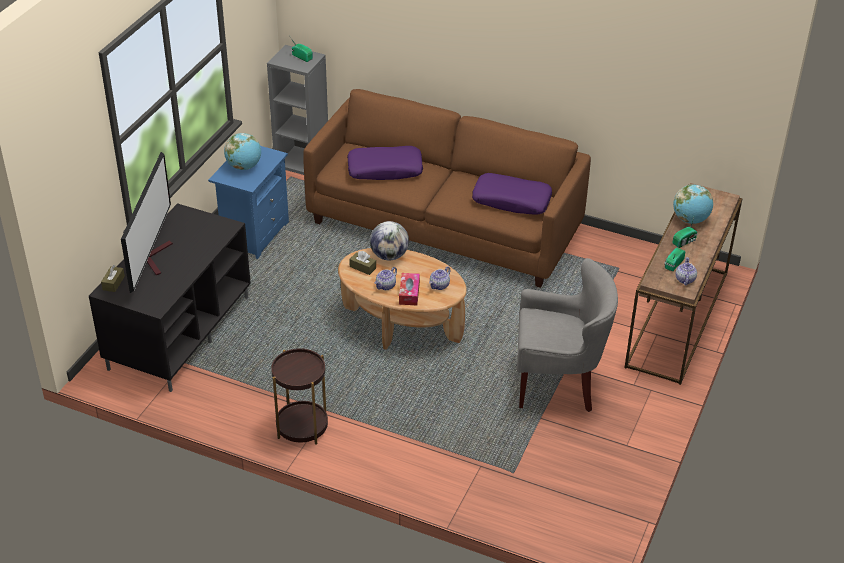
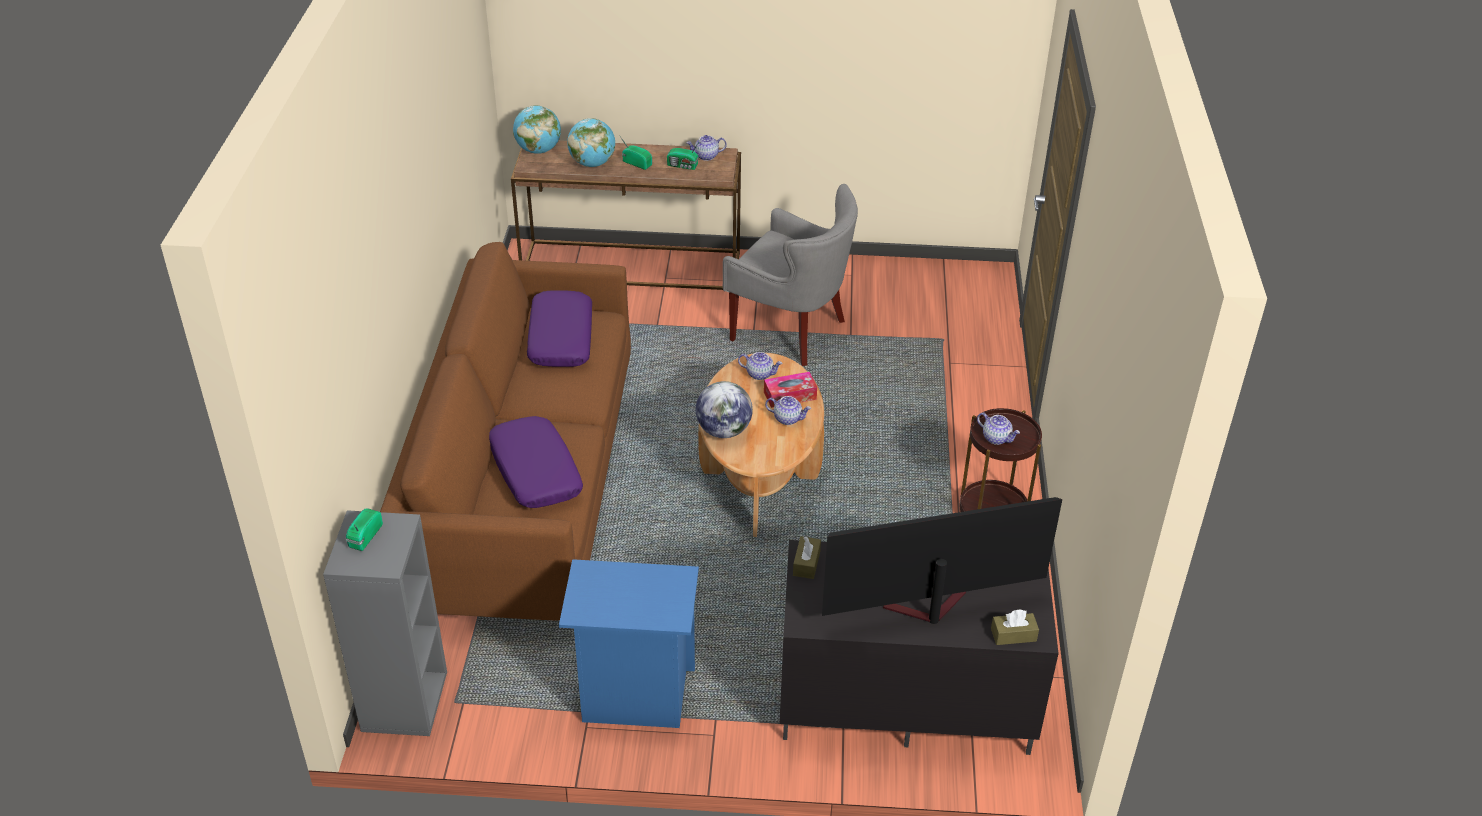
camera: 110 degrees left, 0 degrees up
globe [224,133,261,170] -> globe moved to [513,105,561,154]
brown tissue box [349,251,376,275] -> brown tissue box moved to [793,536,821,579]
grey armchair [517,258,618,412] -> grey armchair turned 135 degrees clockwise [723,184,858,366]
none -> teapot [977,412,1020,445]

